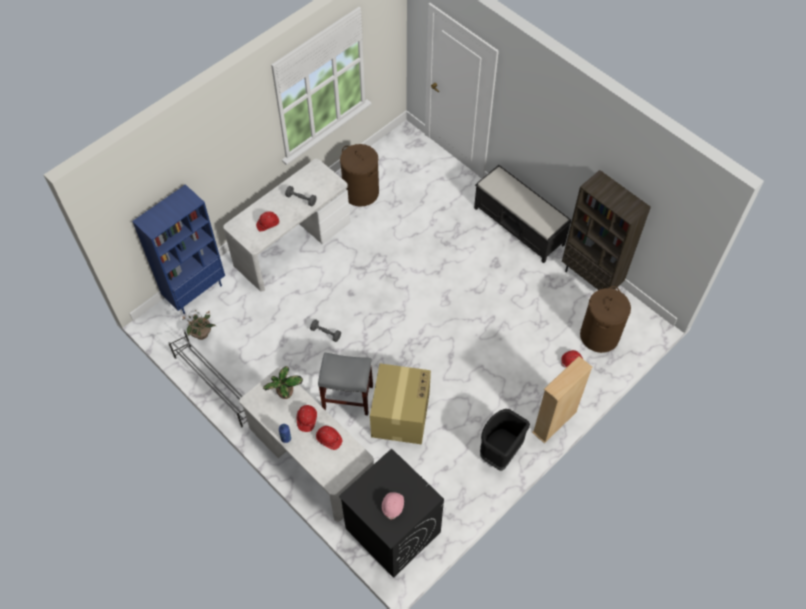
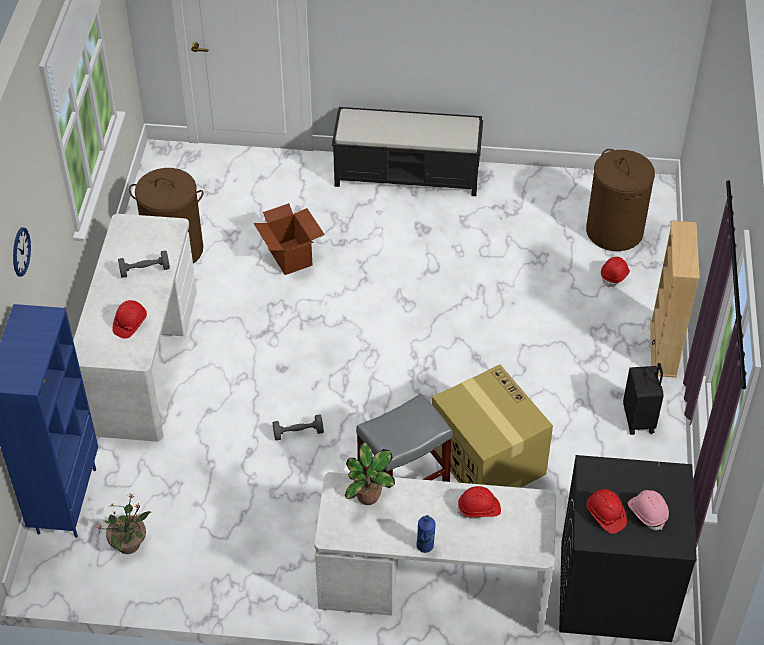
camera: 40 degrees left, 10 degrees down
grey shoe rack [168,330,246,428] -> none
red hard hat [297,405,317,432] -> red hard hat moved to [587,489,627,534]
black trash can [480,409,530,471] -> black suitcase [623,363,664,435]
brown bookcase [562,170,651,290] -> none
none -> wall clock [13,228,31,277]
none -> cardboard box [253,203,325,275]

